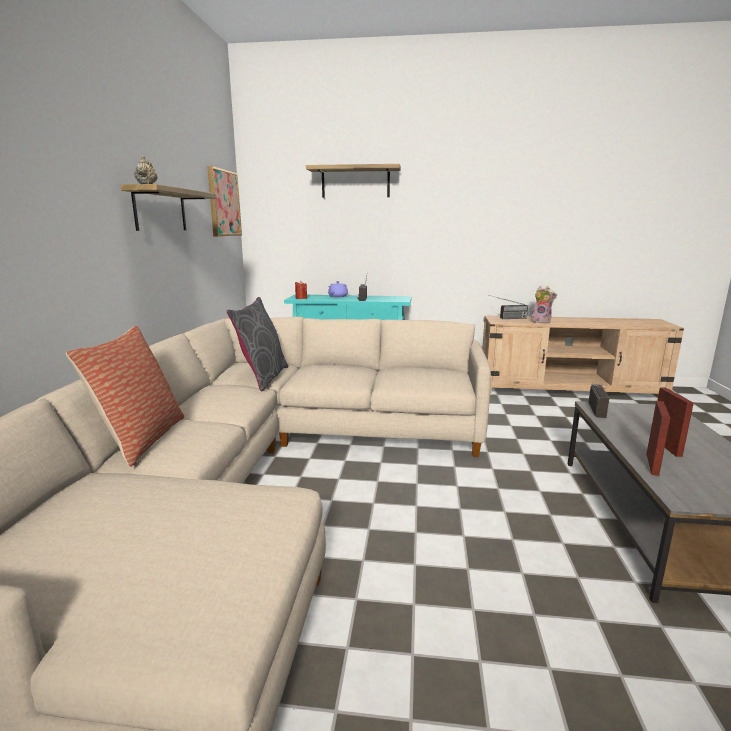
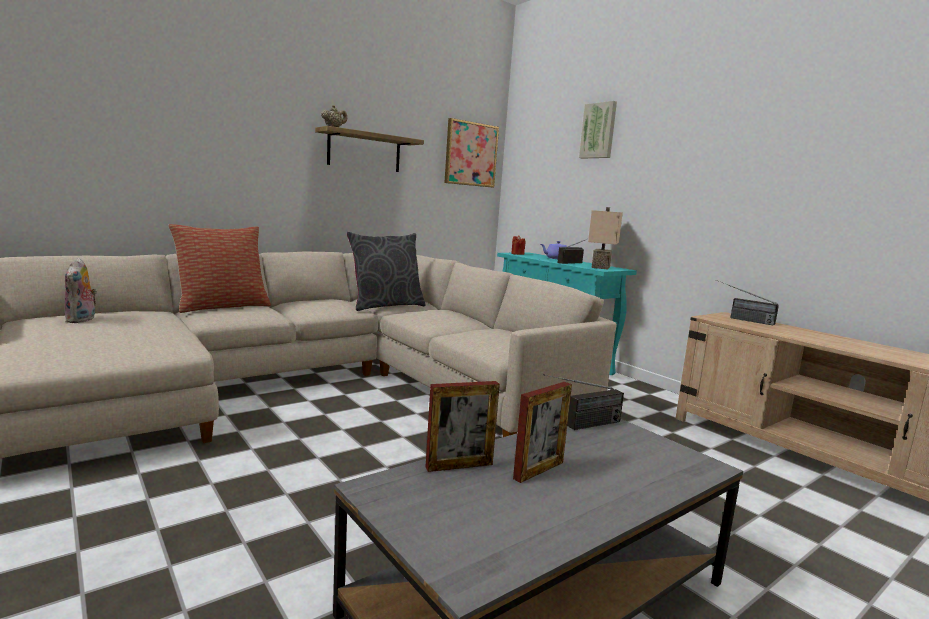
camera: 45 degrees right, 5 degrees down
shelf [306,164,401,198] -> picture [579,101,617,158]
plush toy [531,285,557,324] -> plush toy moved to [65,258,97,323]
none -> beige table lamp [588,207,623,270]

